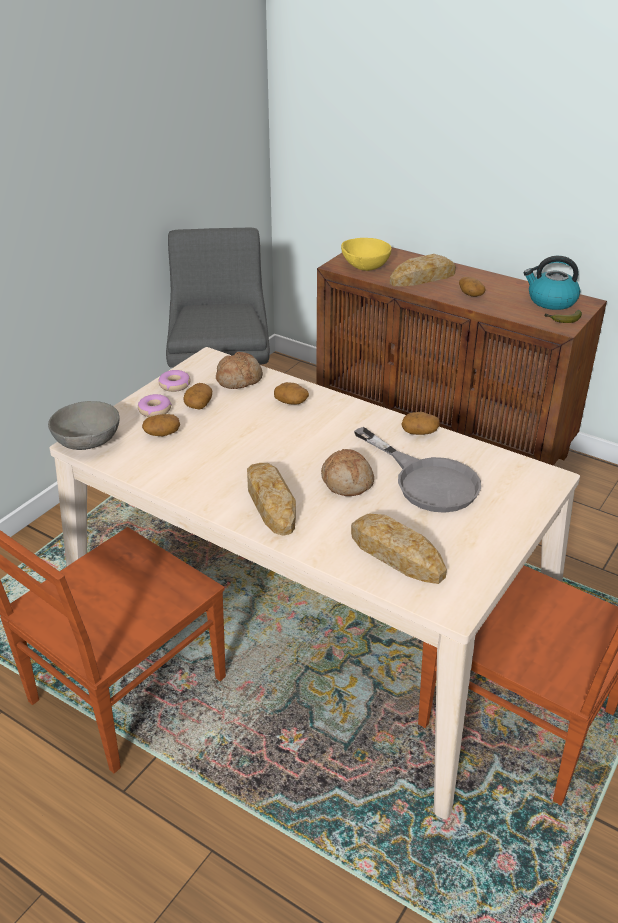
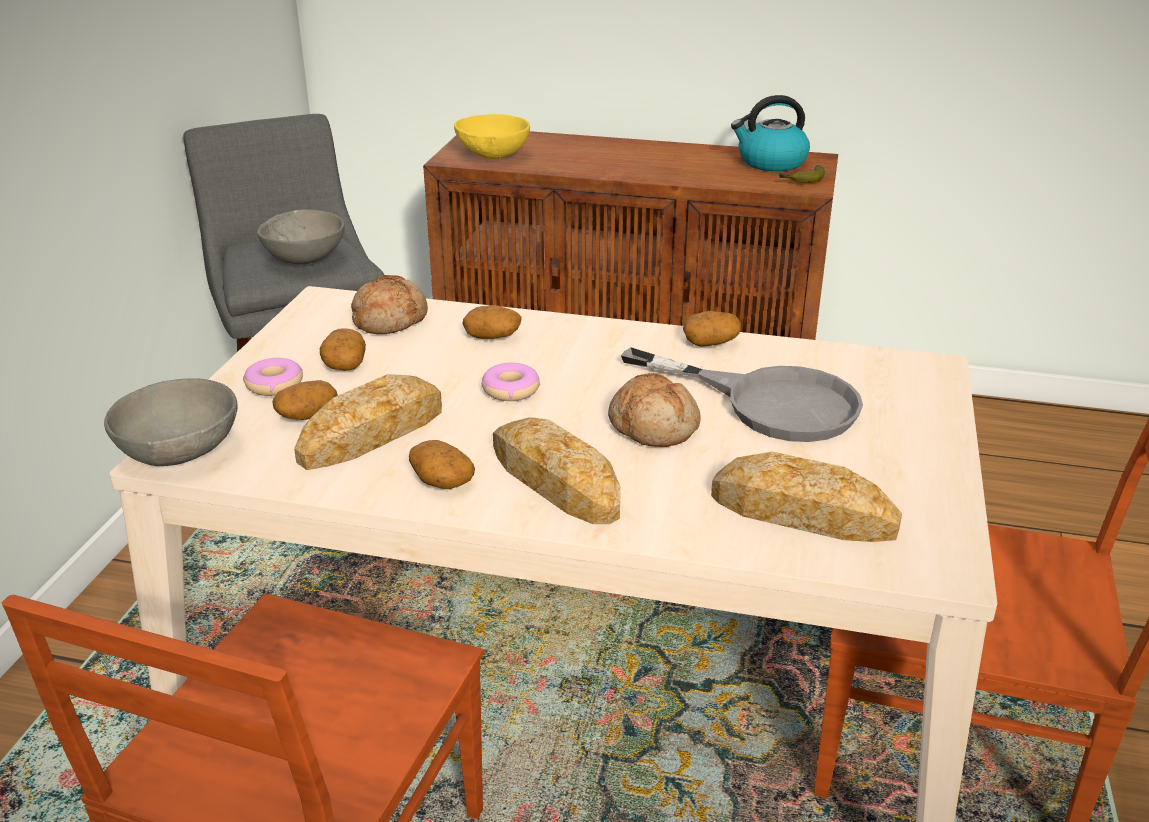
camera: 20 degrees left, 5 degrees down
donut [158,370,191,392] -> donut moved to [481,363,540,401]
bread [390,254,456,286] -> bread moved to [294,374,442,470]
potato [459,277,486,297] -> potato moved to [409,440,475,489]
none -> grey bowl [257,209,345,264]

